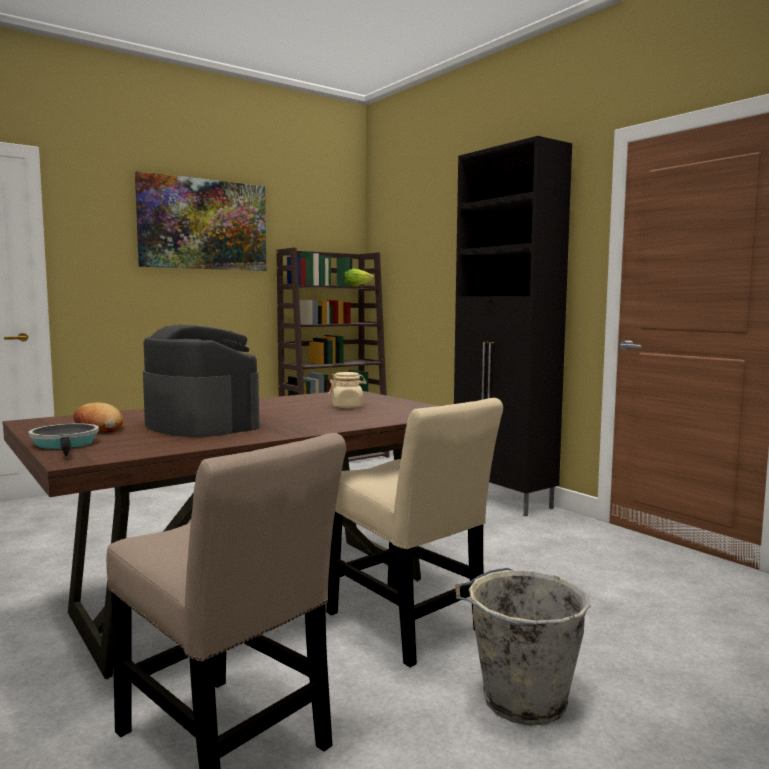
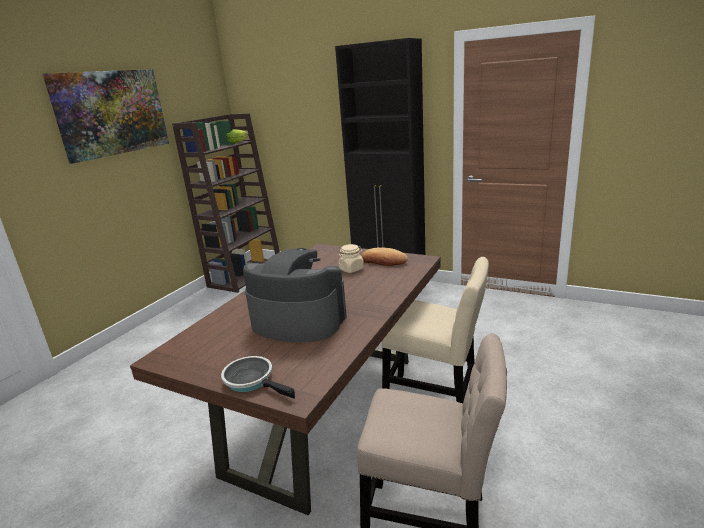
camera: 25 degrees left, 15 degrees up
bread [73,402,123,432] -> bread moved to [361,248,408,266]
grey bucket [455,568,590,726] -> none

